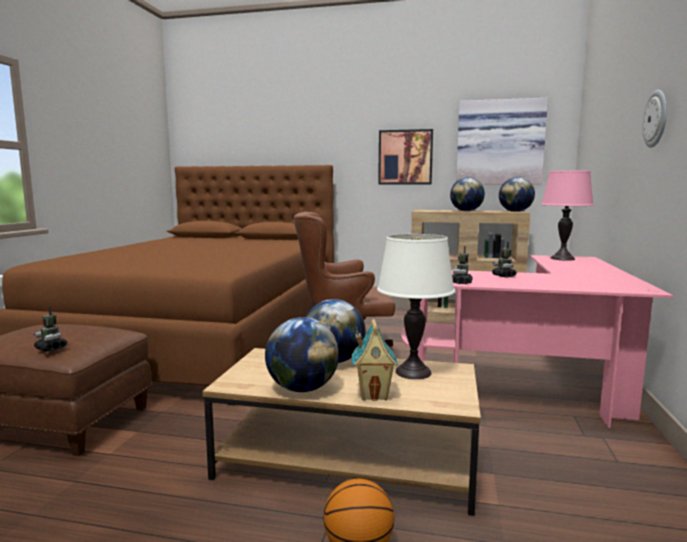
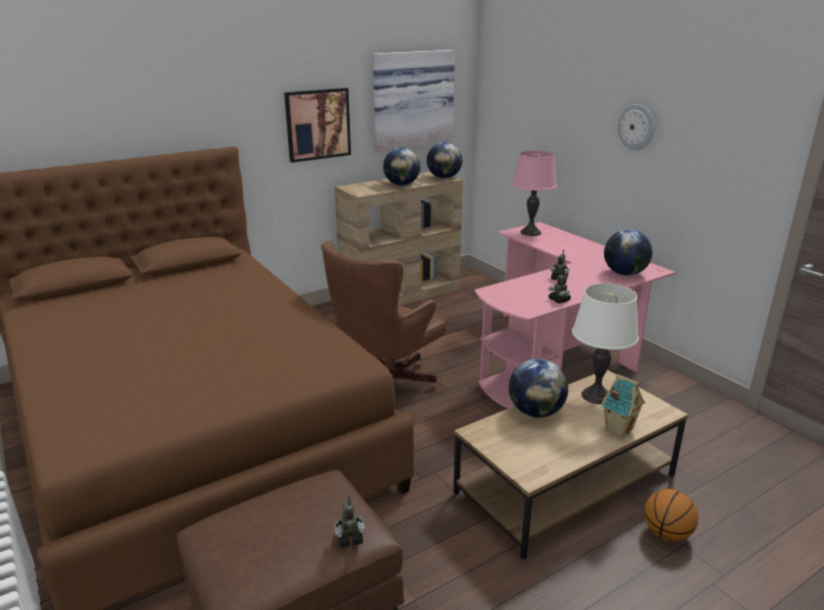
camera: 45 degrees left, 15 degrees up
globe [265,317,339,392] -> globe moved to [604,229,653,276]

